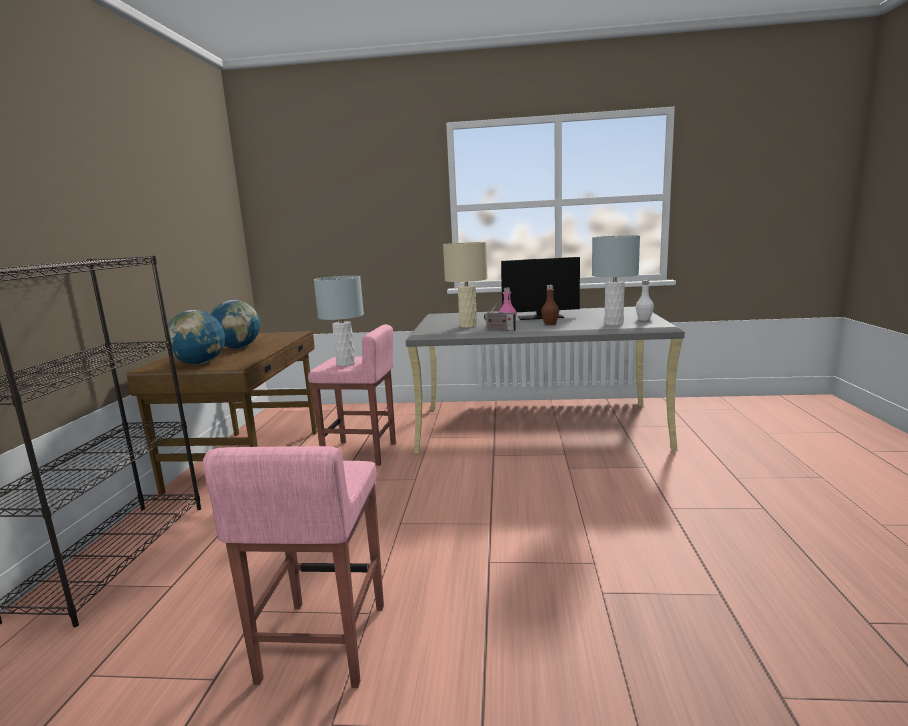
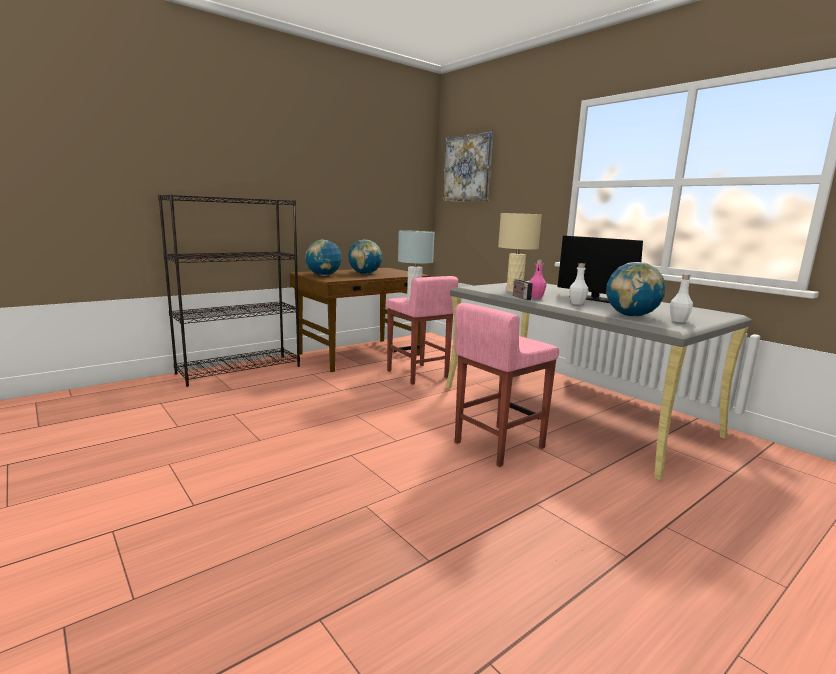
camera: 45 degrees right, 0 degrees up
pink stool [203,446,384,688] -> pink stool moved to [455,303,559,467]
brown bottle [541,285,559,325] -> white bottle [569,263,588,305]
grey table lamp [592,235,640,325] -> globe [606,262,665,317]
none -> picture [443,132,493,201]

